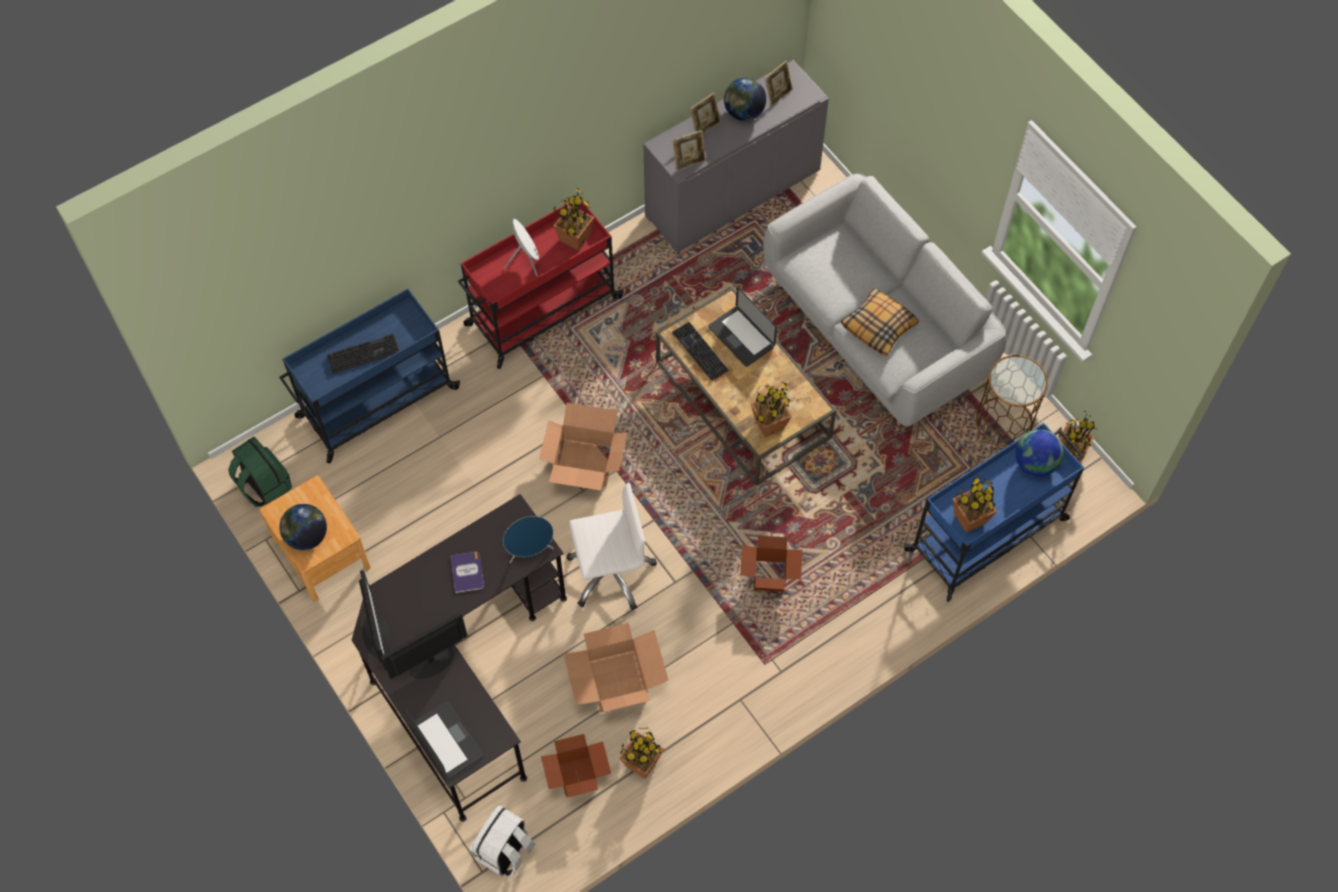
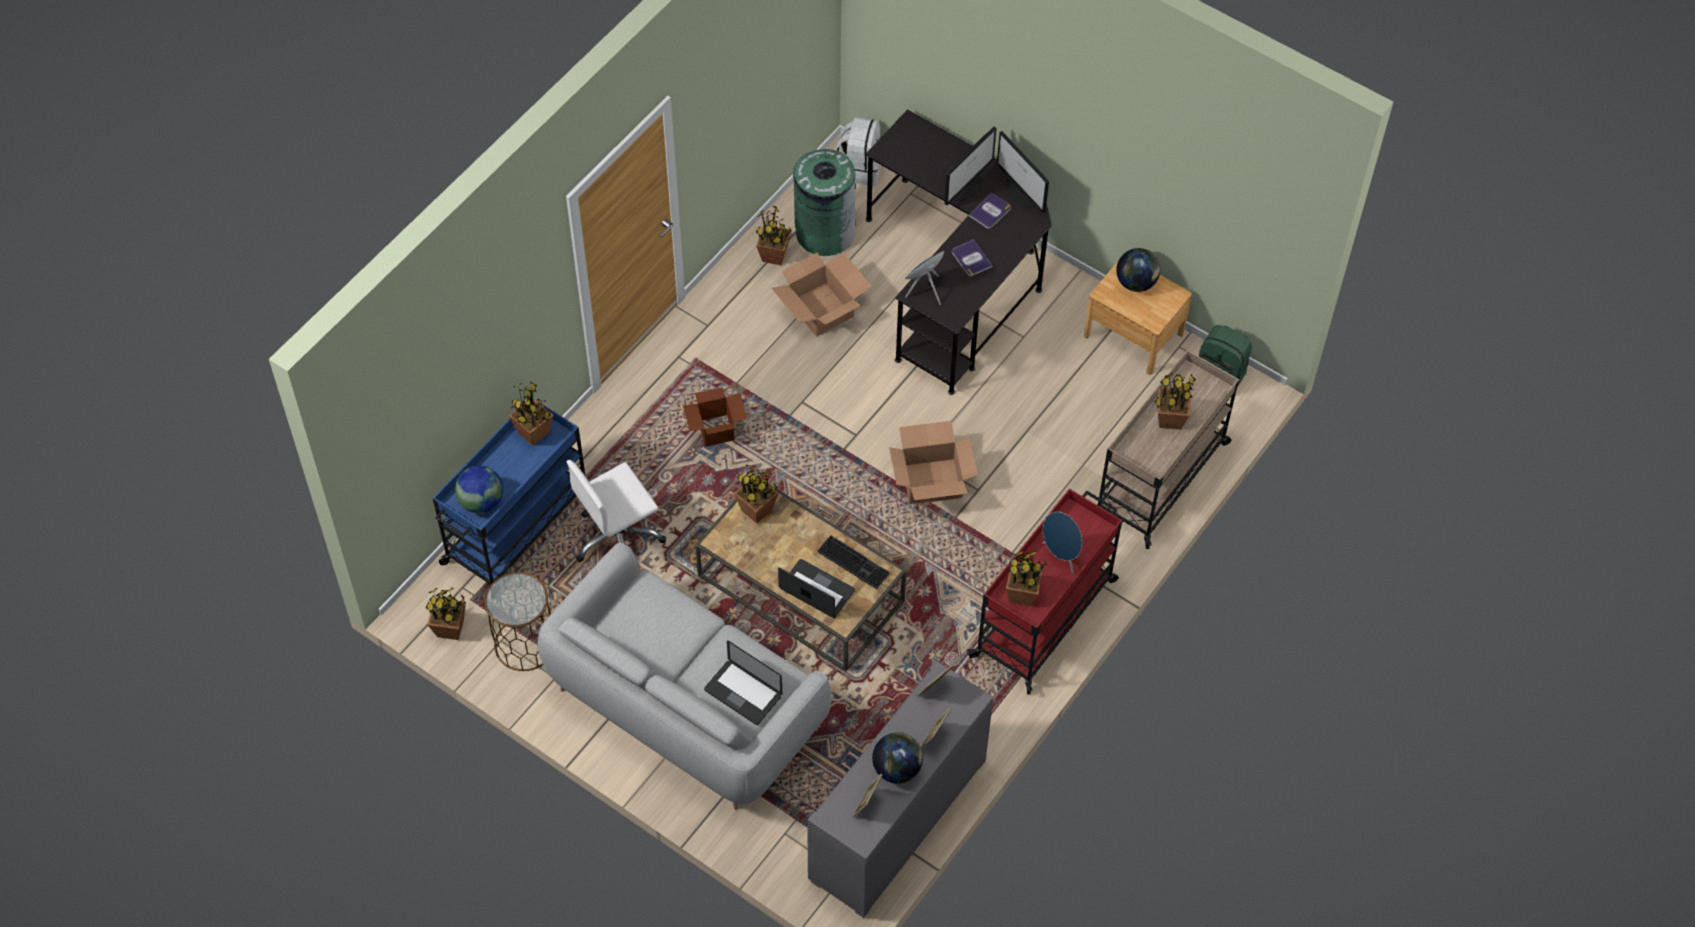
camera: 160 degrees right, 5 degrees down
blue cart [279,289,460,463] -> beige cart [1097,350,1239,549]
keyboard [327,334,400,374] -> potted plant [1155,373,1196,429]
laptop [406,701,484,779] -> laptop moved to [704,640,782,725]
white speaker [504,219,539,276] -> blue speaker [1042,512,1082,574]
cardboard box [541,734,611,797] -> green trash can [793,147,856,256]
white office chair [566,483,657,610] -> white office chair moved to [566,460,666,562]
pillow [841,288,919,356] -> none
none -> book [969,193,1011,229]

